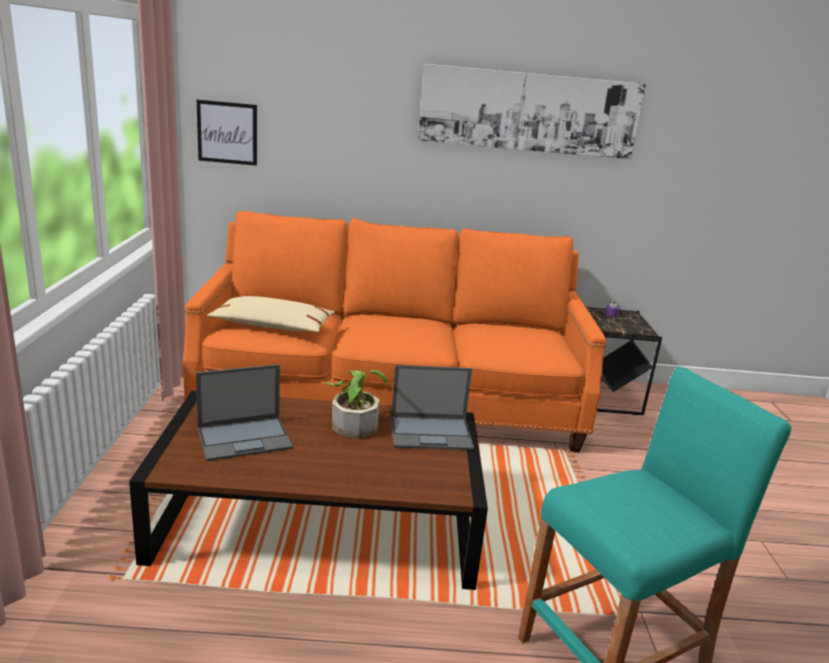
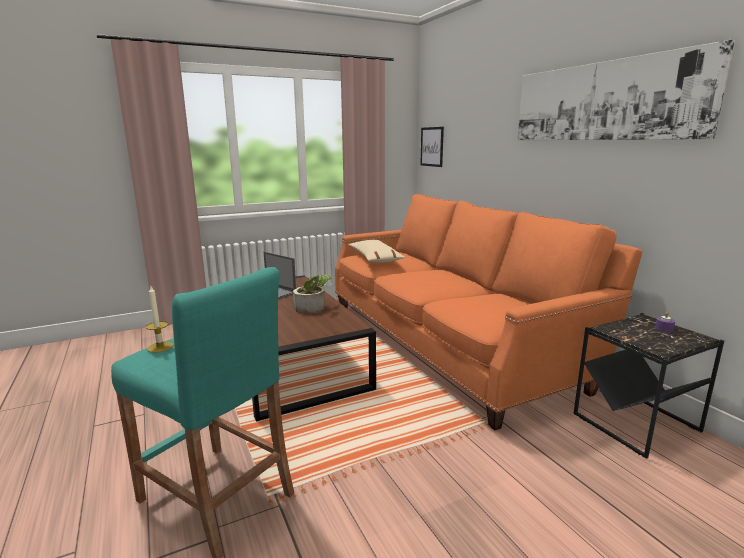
camera: 65 degrees right, 5 degrees down
laptop [391,365,474,450] -> none
none -> candle [146,286,173,353]

